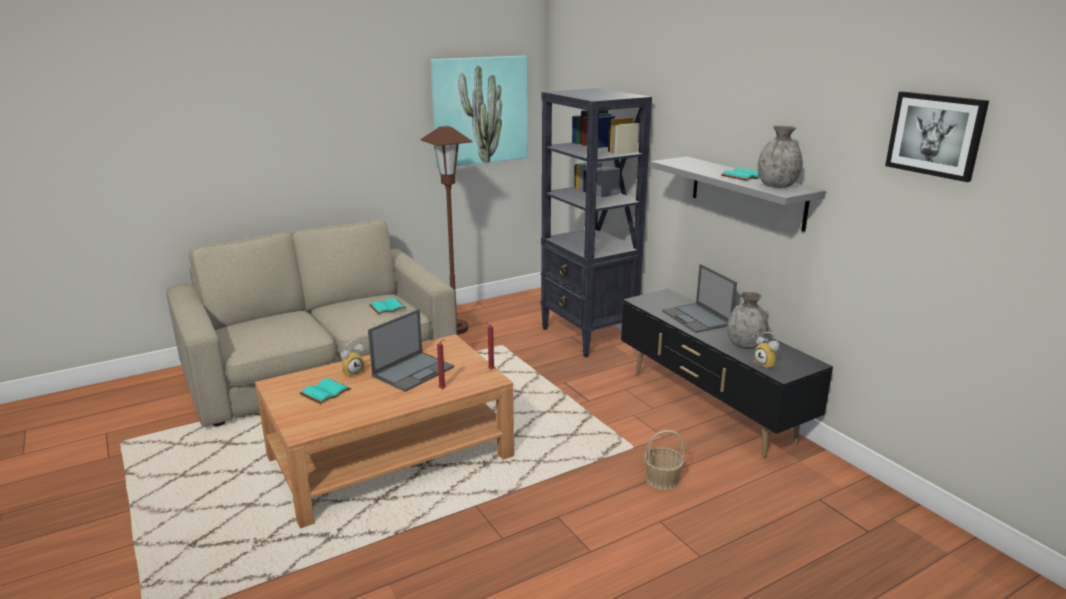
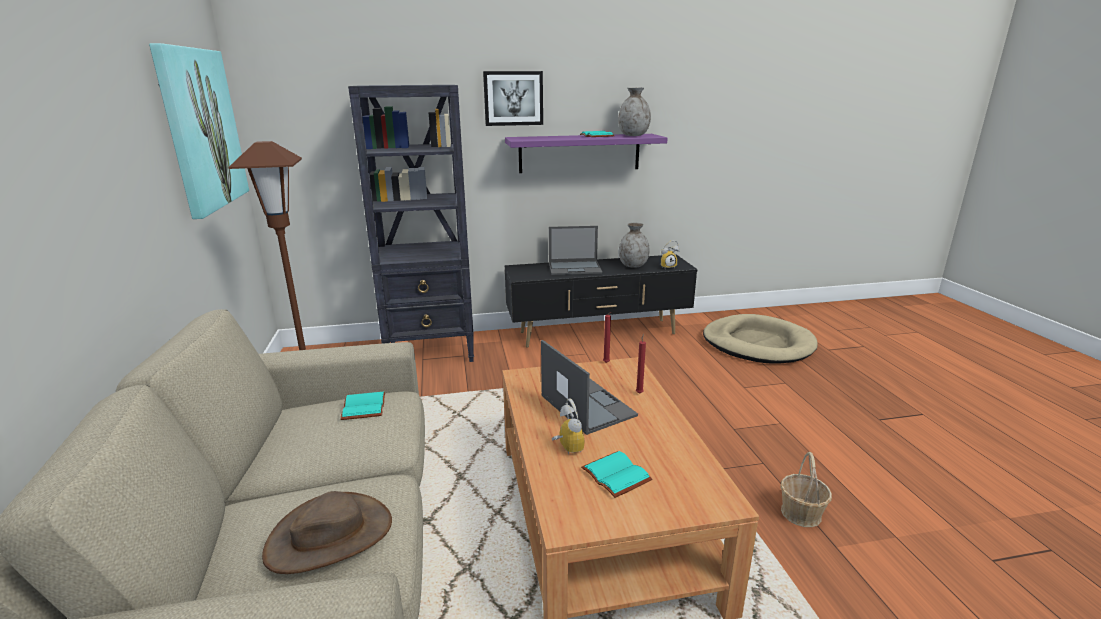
camera: 70 degrees left, 0 degrees up
basket [644,430,684,490] -> basket moved to [780,452,832,527]
grey shelf [650,156,826,232] -> purple shelf [505,134,668,173]
picture [885,92,989,182] -> picture moved to [483,71,543,126]
none -> brown hat [262,491,392,574]
none -> beige dog bed [703,314,818,364]

